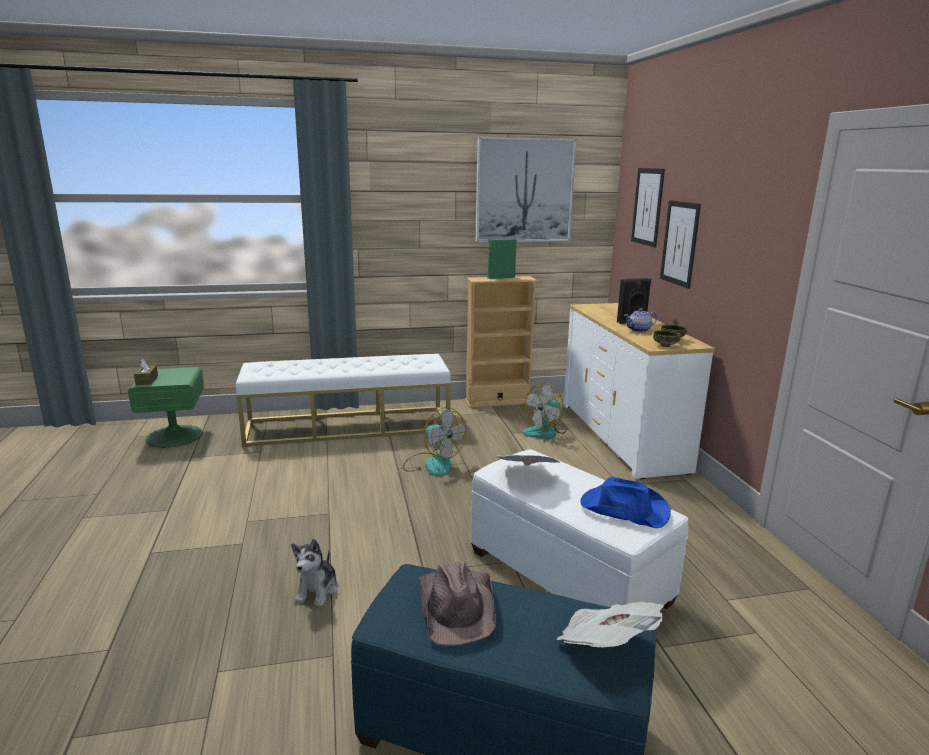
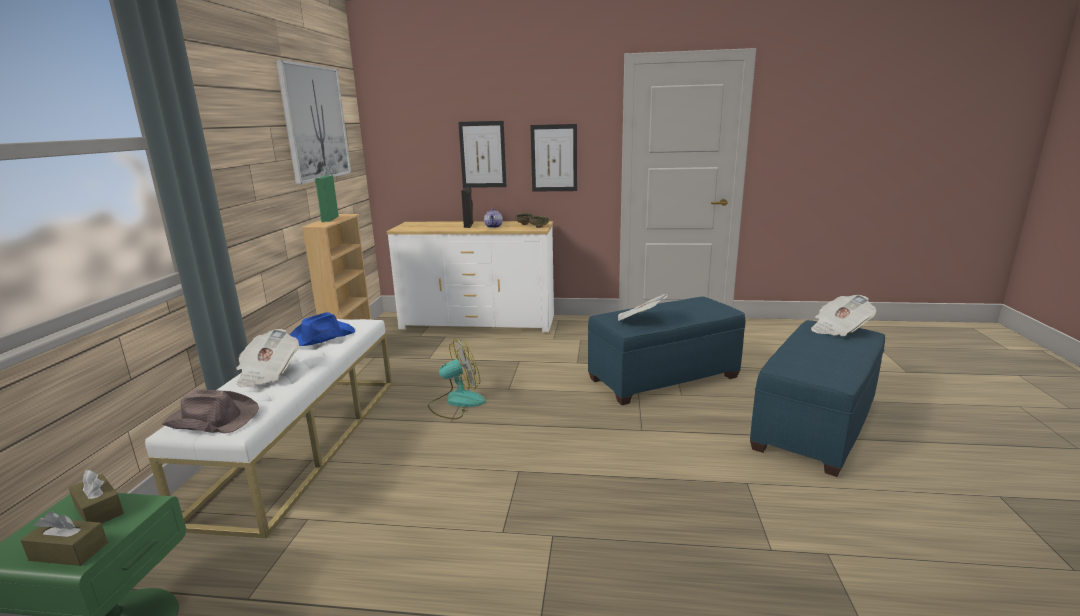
camera: 70 degrees left, 0 degrees up
plush toy [291,539,338,607] -> none
brown hat [419,561,496,646] -> brown hat moved to [162,389,259,434]
white ottoman [471,449,688,609] -> blue ottoman [588,297,745,405]
fan [522,383,567,438] -> none
blue hat [580,477,671,528] -> blue hat moved to [290,312,355,346]
picture [631,168,665,248] -> picture moved to [530,124,577,192]
none -> brown tissue box [69,470,124,523]
none -> newspaper [236,329,299,387]

